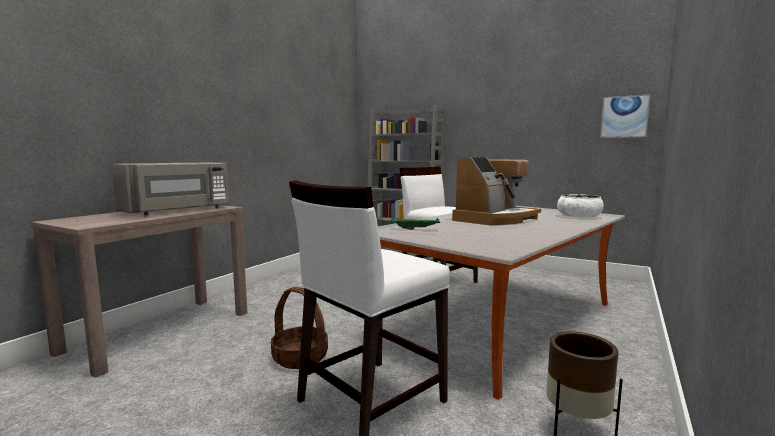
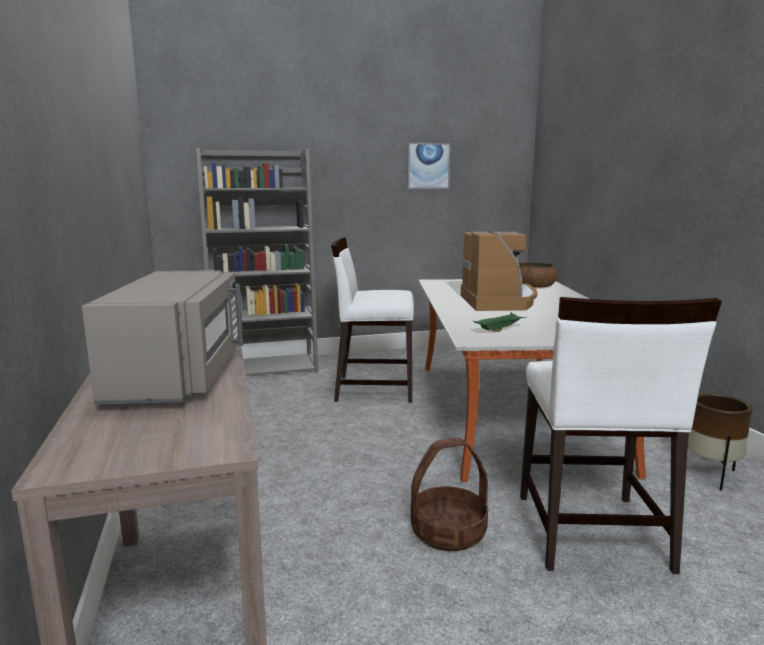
camera: 45 degrees left, 5 degrees up
white bowl [557,194,604,218] -> brown bowl [520,262,558,288]
picture [600,94,650,138] -> picture moved to [407,143,450,189]

